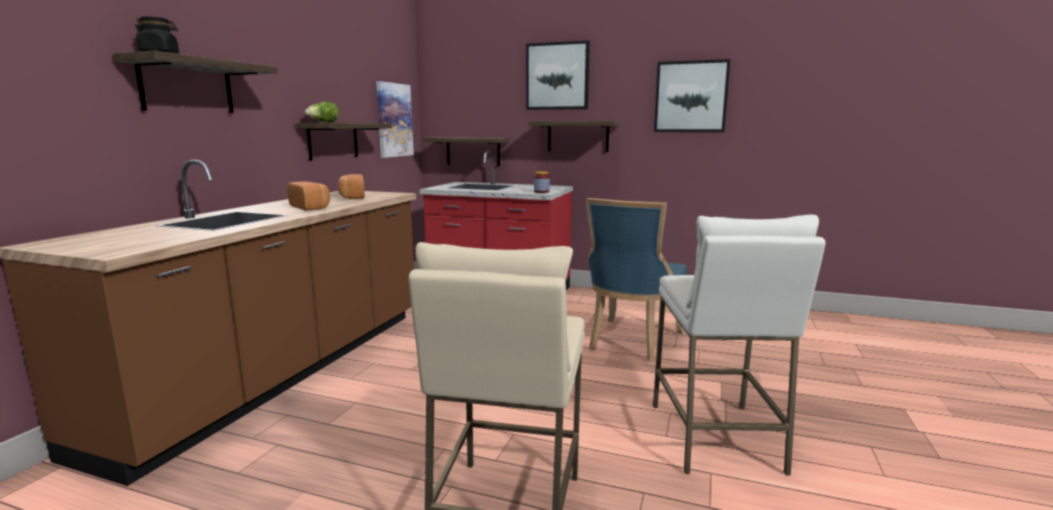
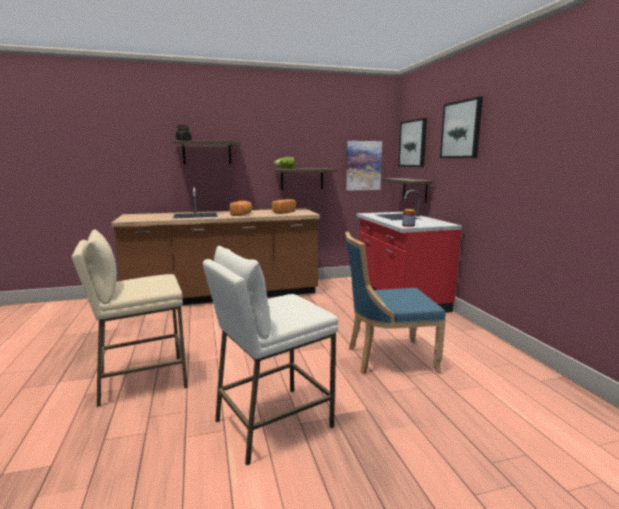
camera: 55 degrees right, 0 degrees up
shelf [528,121,621,152] -> none
picture [654,59,730,132] -> picture moved to [398,118,427,167]

